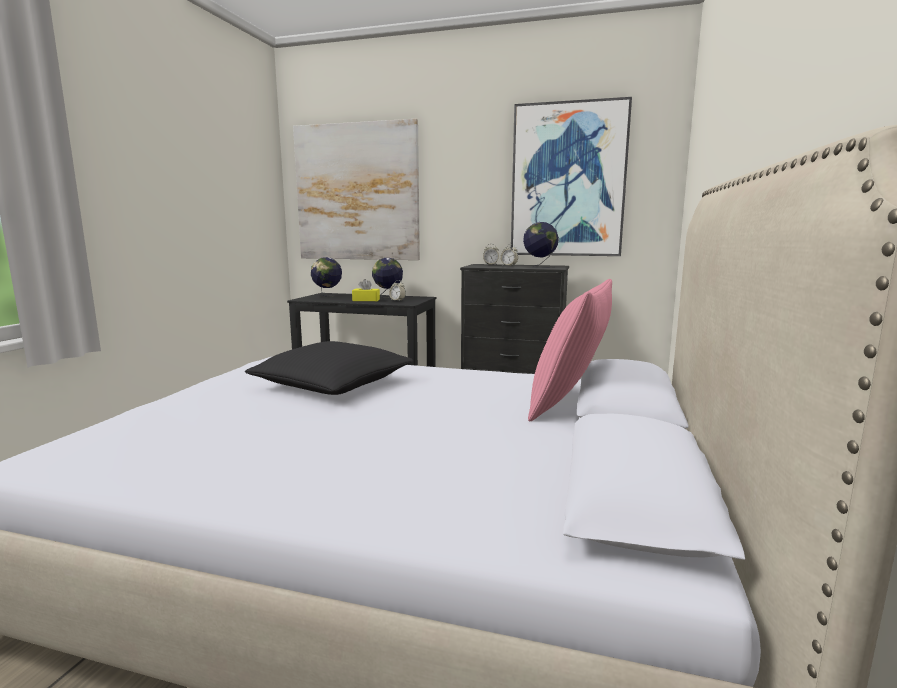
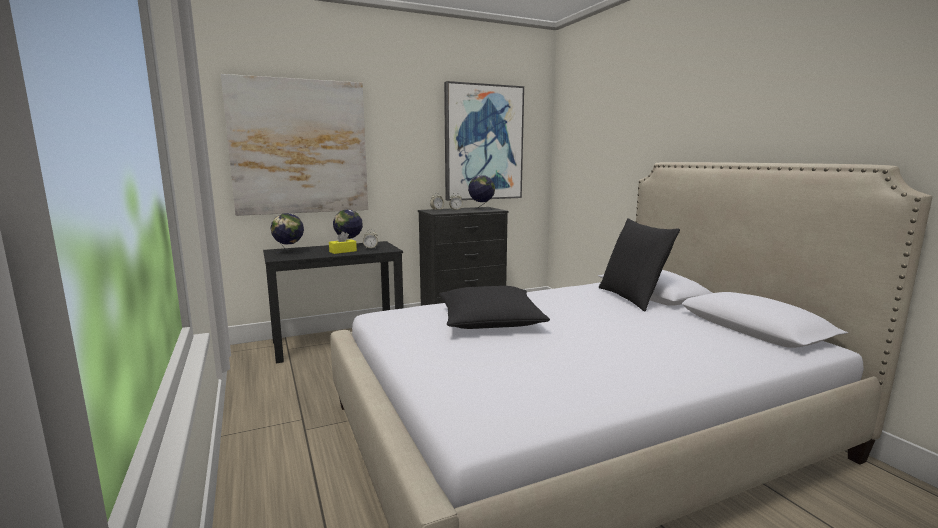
camera: 40 degrees left, 0 degrees up
pink pillow [528,279,612,421] -> black pillow [599,218,680,311]

